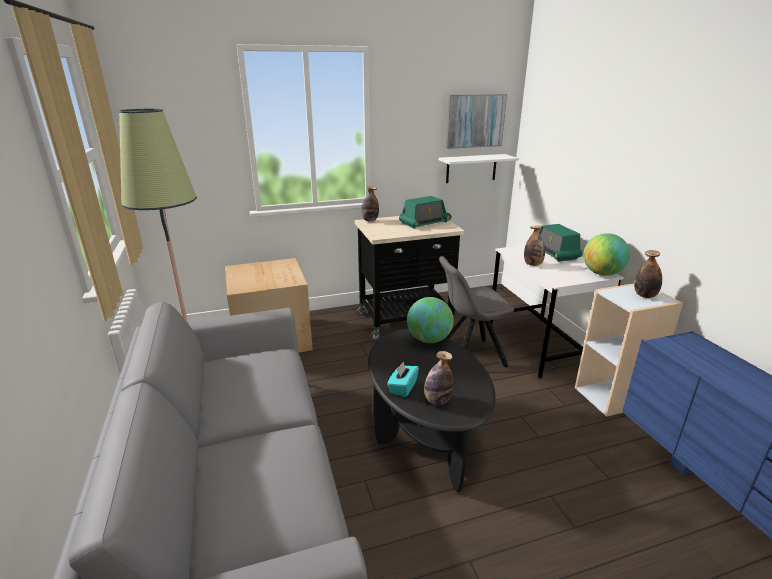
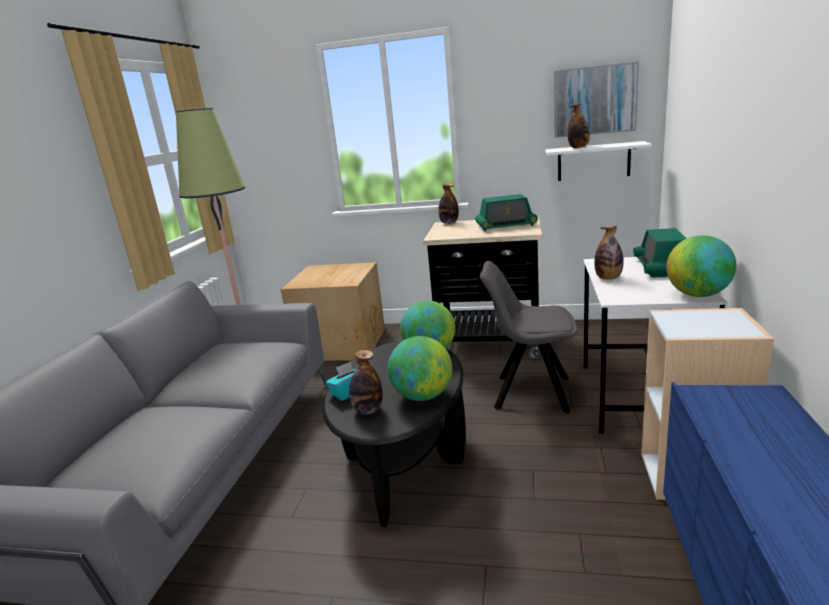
camera: 30 degrees right, 5 degrees down
bottle [634,250,662,298] -> bottle moved to [567,103,590,148]
none -> globe [388,336,452,401]

